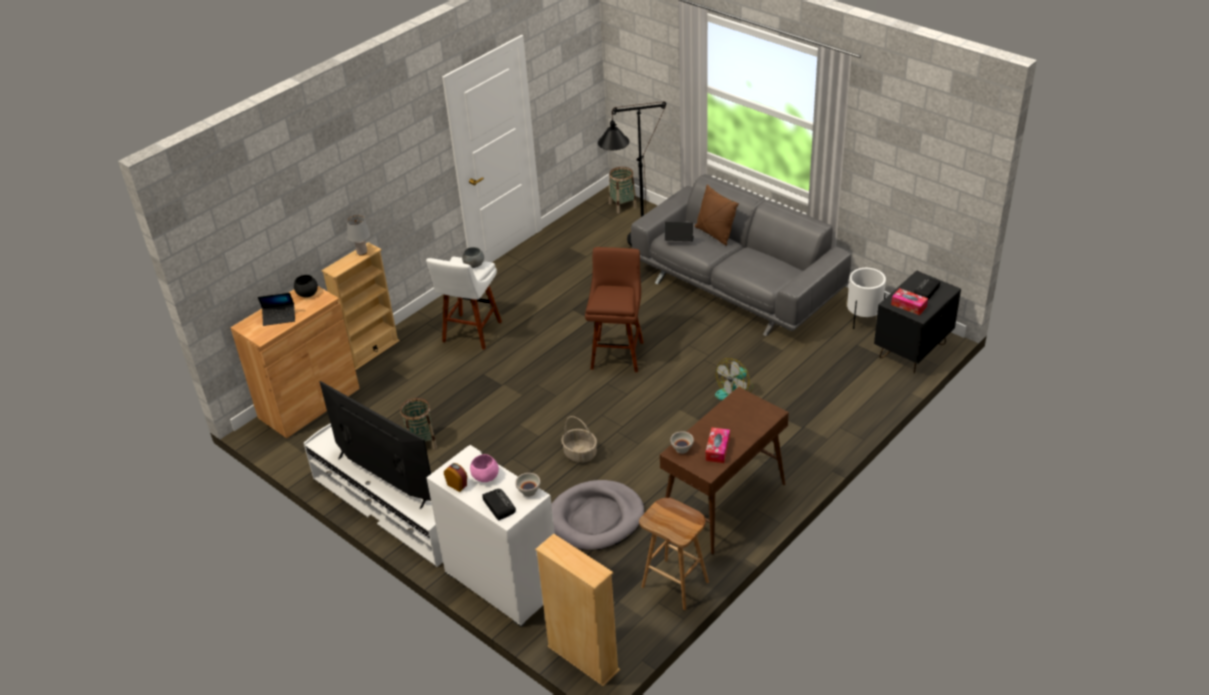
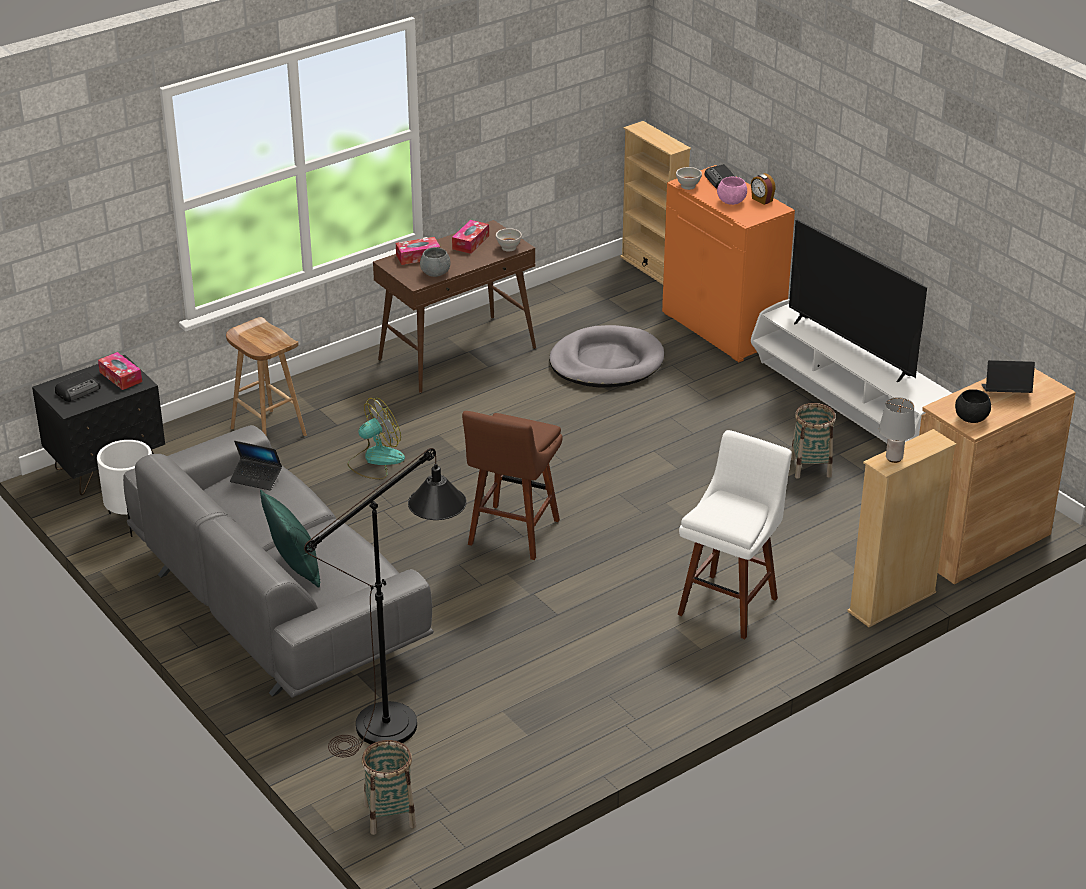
camera: 170 degrees left, 5 degrees down
white cabinet [426,445,555,627] -> orange cabinet [662,165,795,362]
grey bowl [462,247,484,268] -> grey bowl moved to [420,247,451,277]
basket [561,416,597,463] -> none
brown stool [639,498,709,610] -> brown stool moved to [226,317,307,436]
laptop [665,222,694,241] -> laptop moved to [230,441,282,490]
brown pillow [695,184,739,246] -> green pillow [260,489,320,588]
none -> tissue box [396,237,440,265]

